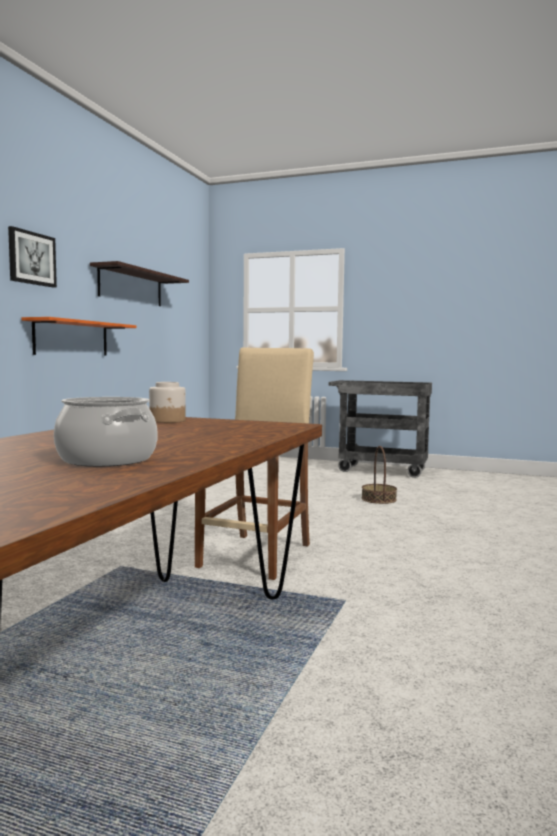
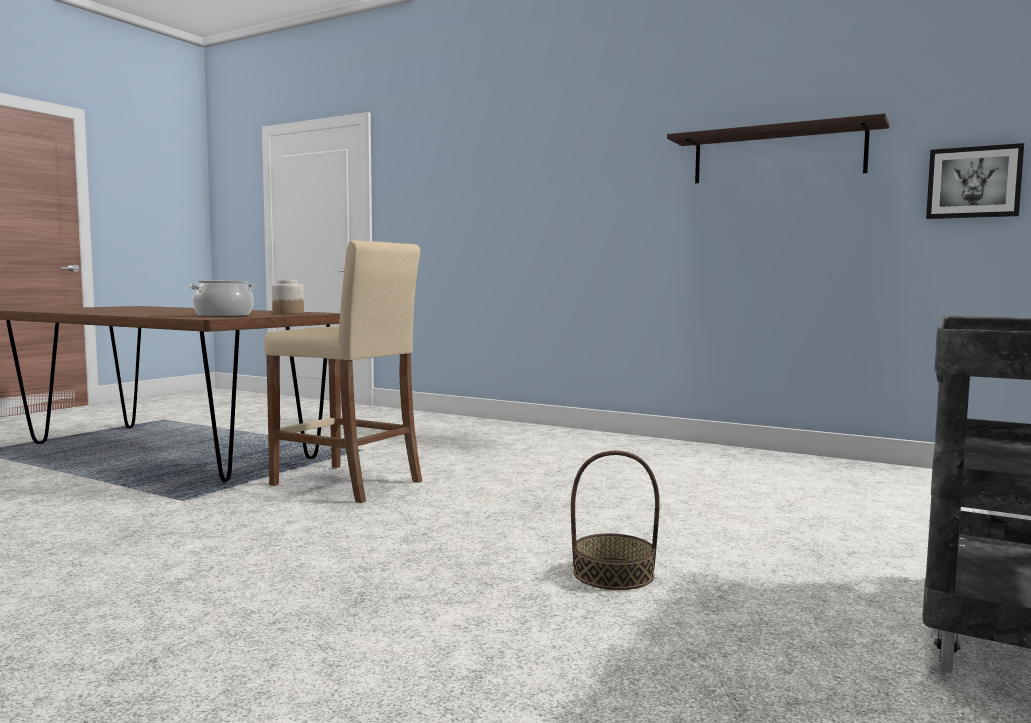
camera: 100 degrees right, 0 degrees up
picture [8,226,57,288] -> picture moved to [926,143,1024,219]
orange shelf [21,317,136,356] -> none
cooking pot [54,397,158,467] -> cooking pot moved to [189,281,256,317]

